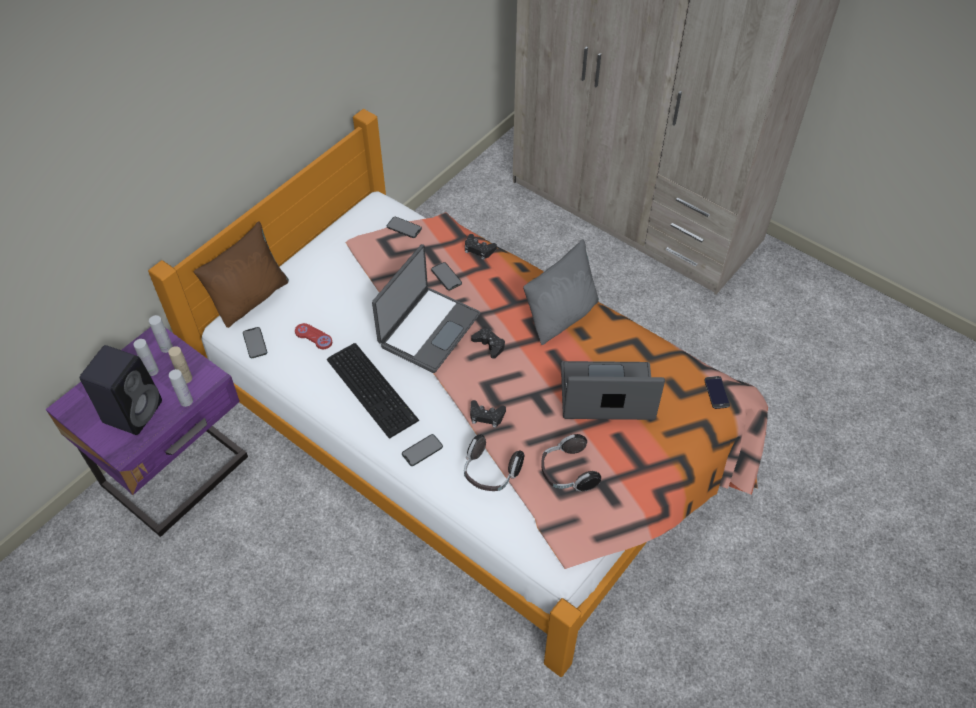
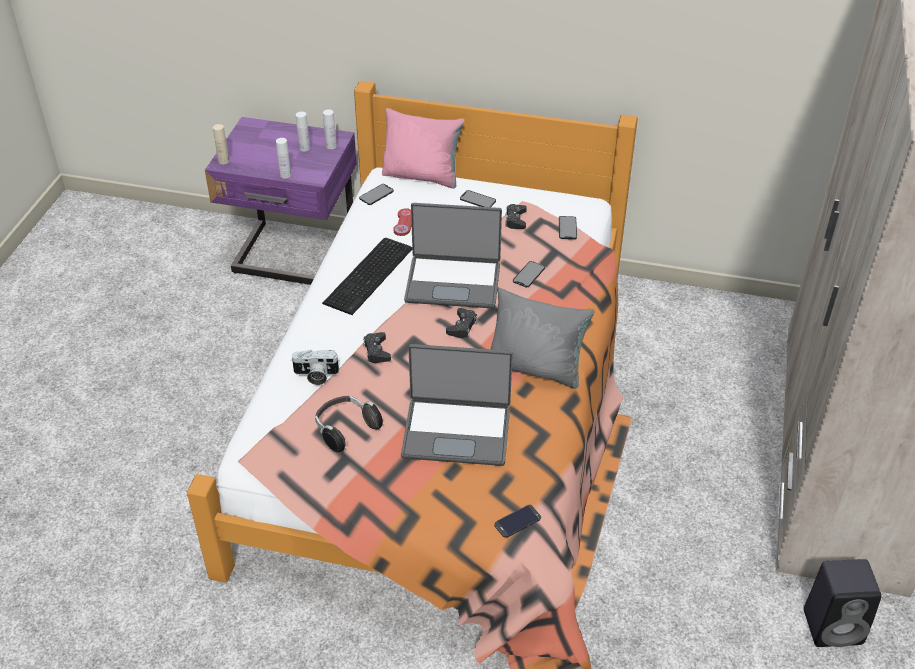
camera: 65 degrees right, 10 degrees down
black speaker [80,345,162,435] -> black speaker moved to [804,559,881,647]
beige bottle [168,346,192,384] -> beige bottle moved to [213,124,230,164]
brown pillow [194,222,289,328] -> pink pillow [382,108,465,188]
phone [402,434,443,466] -> phone moved to [460,190,496,207]
headphones [464,434,524,491] -> camera [291,350,340,385]
black game controller [465,234,497,260] -> black game controller moved to [505,204,527,229]
laptop [561,361,665,420] -> laptop turned 120 degrees clockwise [401,344,513,466]

